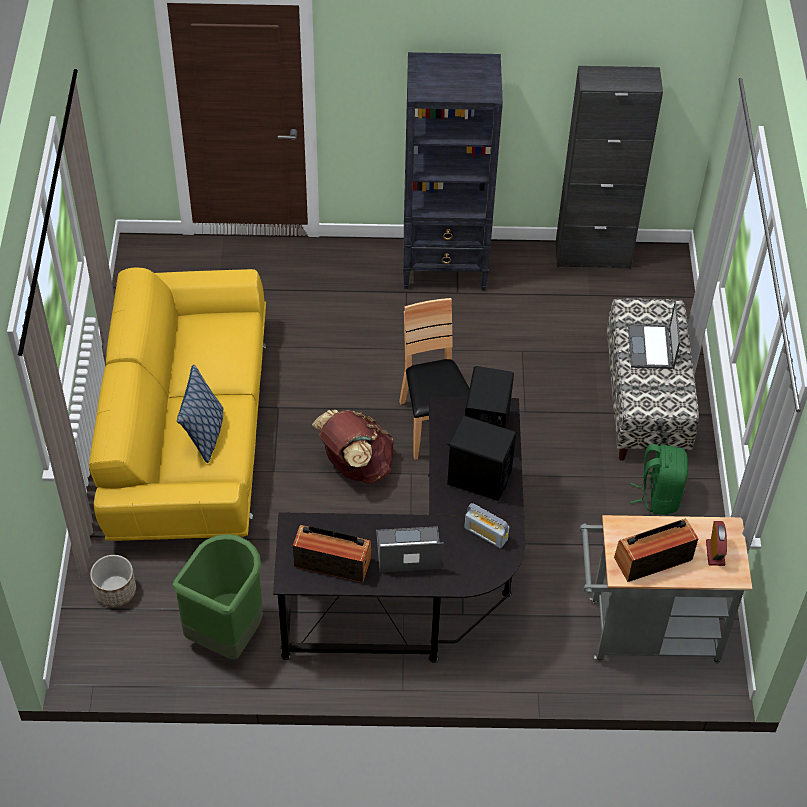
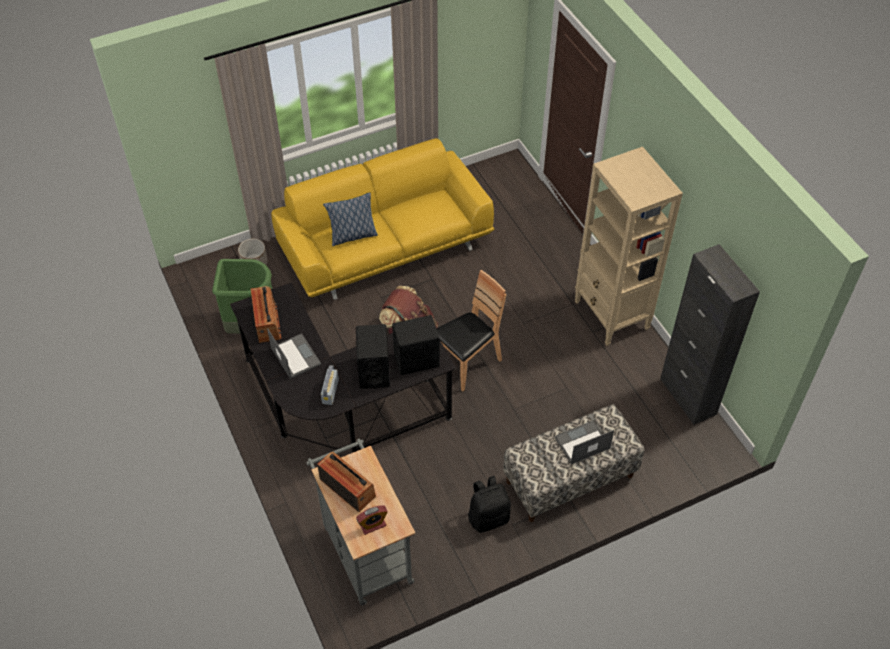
camera: 65 degrees right, 0 degrees up
black bookcase [403,52,503,290] -> beige bookcase [575,147,683,346]
green backpack [630,444,688,515] -> black backpack [468,476,511,533]

